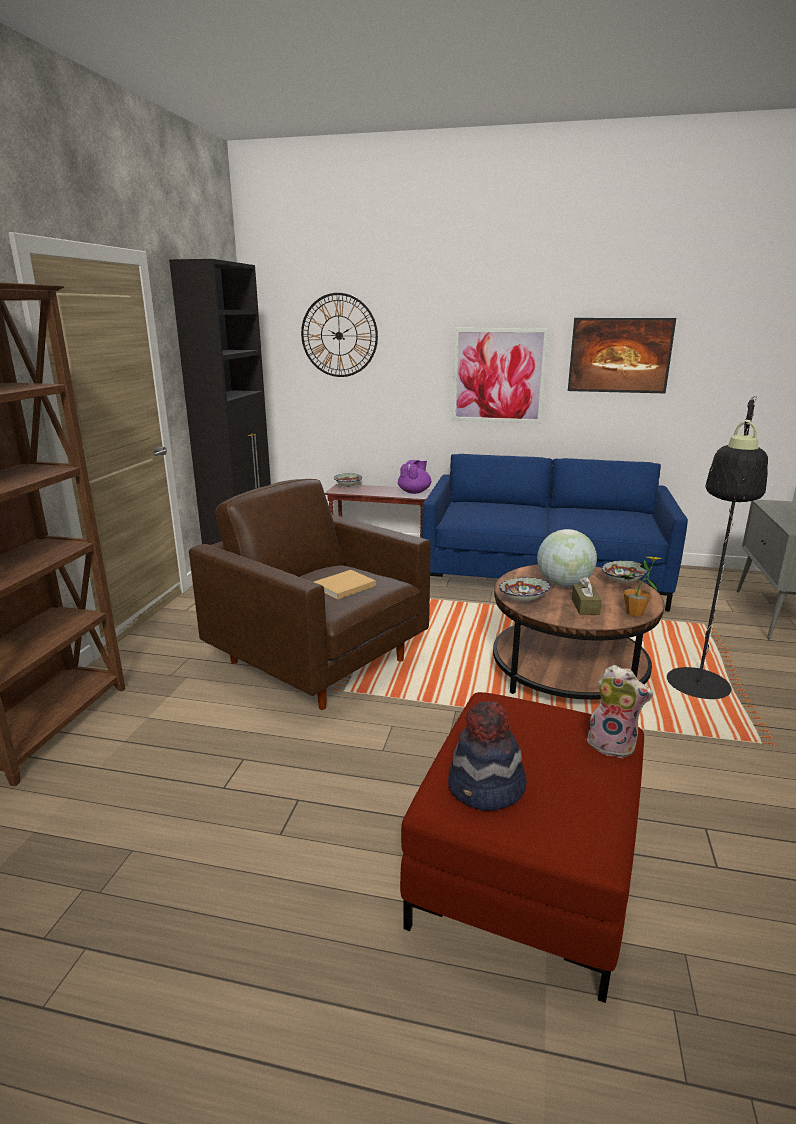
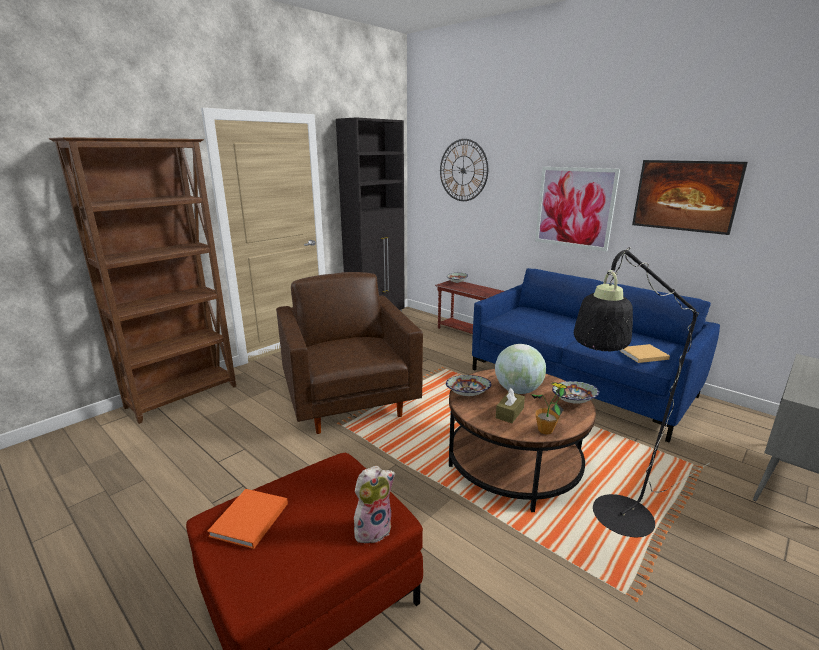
camera: 30 degrees right, 0 degrees up
beige book [314,570,376,599] -> beige book moved to [620,344,670,363]
purple teapot [398,460,432,494] -> none
hat [448,701,527,811] -> orange book [207,489,288,549]
plush toy [587,665,653,758] -> plush toy turned 90 degrees counterclockwise [354,466,395,543]

